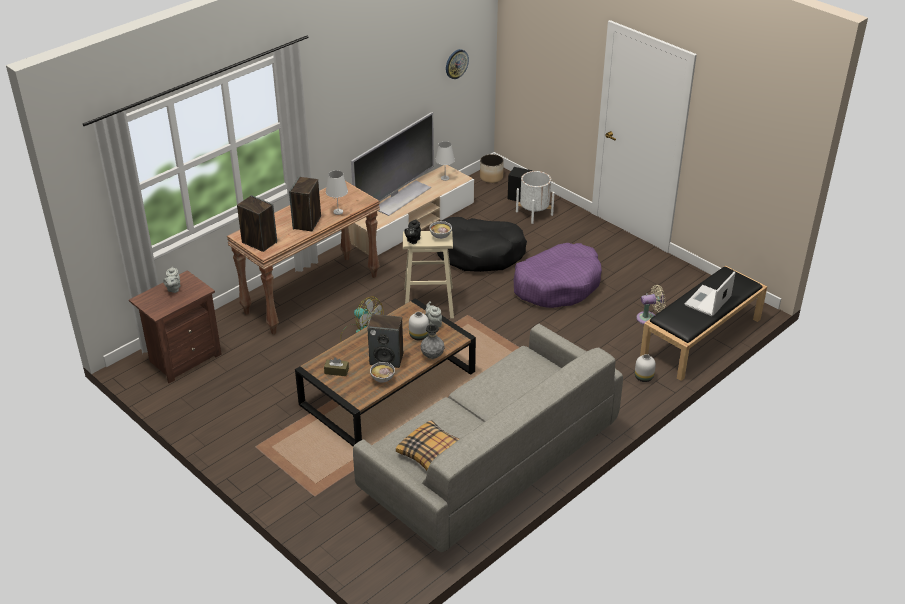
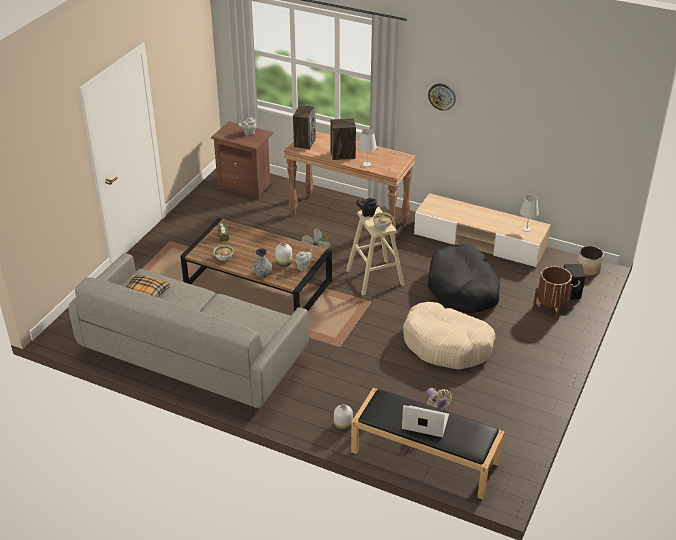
camera: 70 degrees right, 0 degrees up
television [351,112,434,216] -> none
speaker [367,314,403,368] -> none
wall clock [446,49,469,79] -> wall clock moved to [428,83,456,111]
purple dog bed [514,243,602,308] -> beige dog bed [403,302,496,370]
white planter [516,171,555,224] -> brown planter [533,266,573,320]

